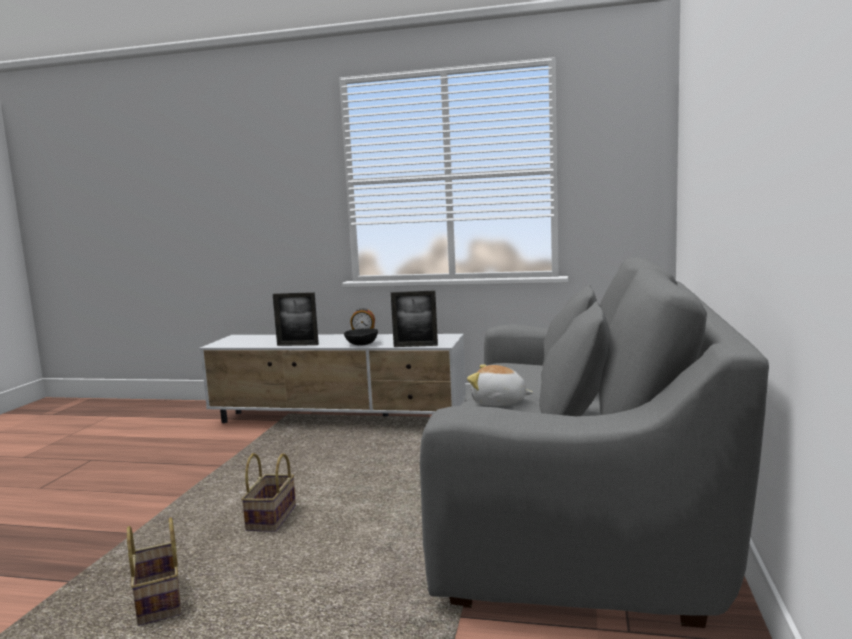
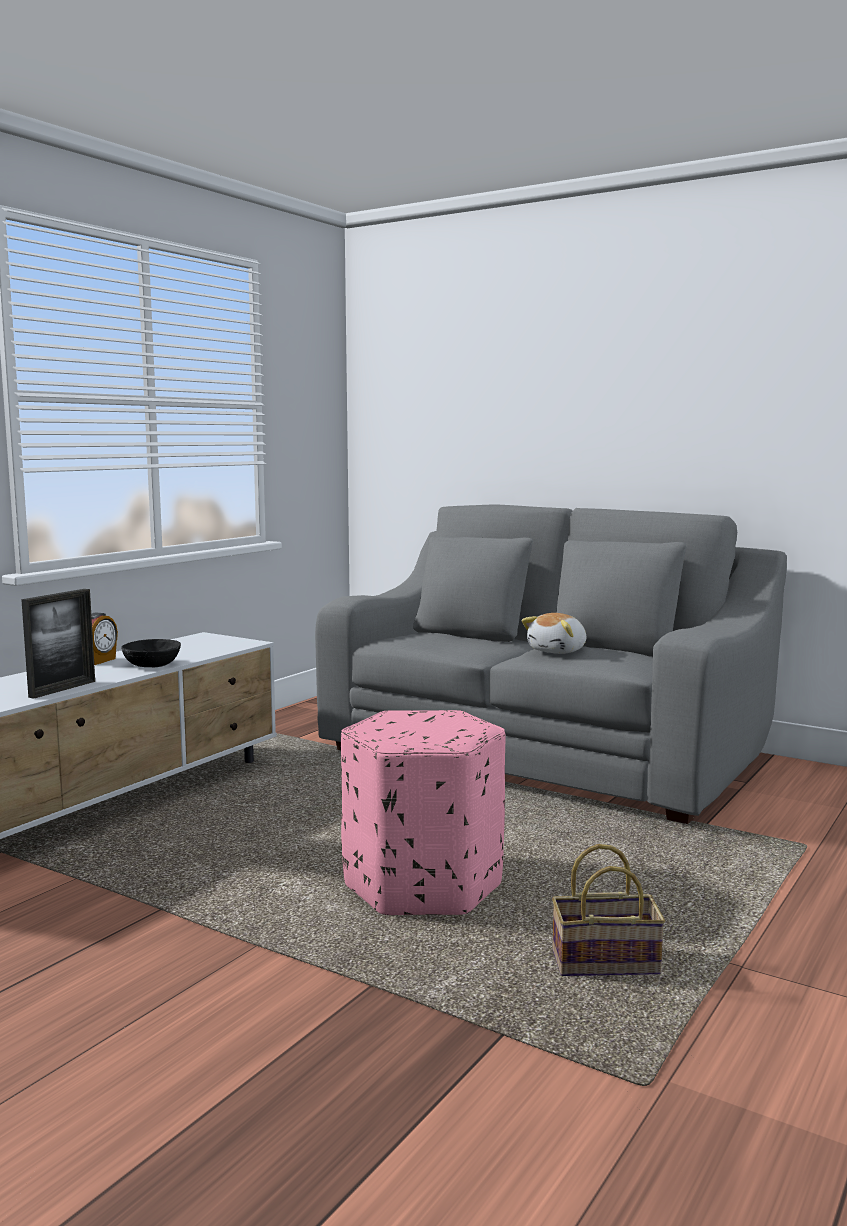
camera: 70 degrees left, 0 degrees up
basket [241,453,296,532] -> pink ottoman [341,710,506,915]
picture frame [391,290,438,347] -> none

